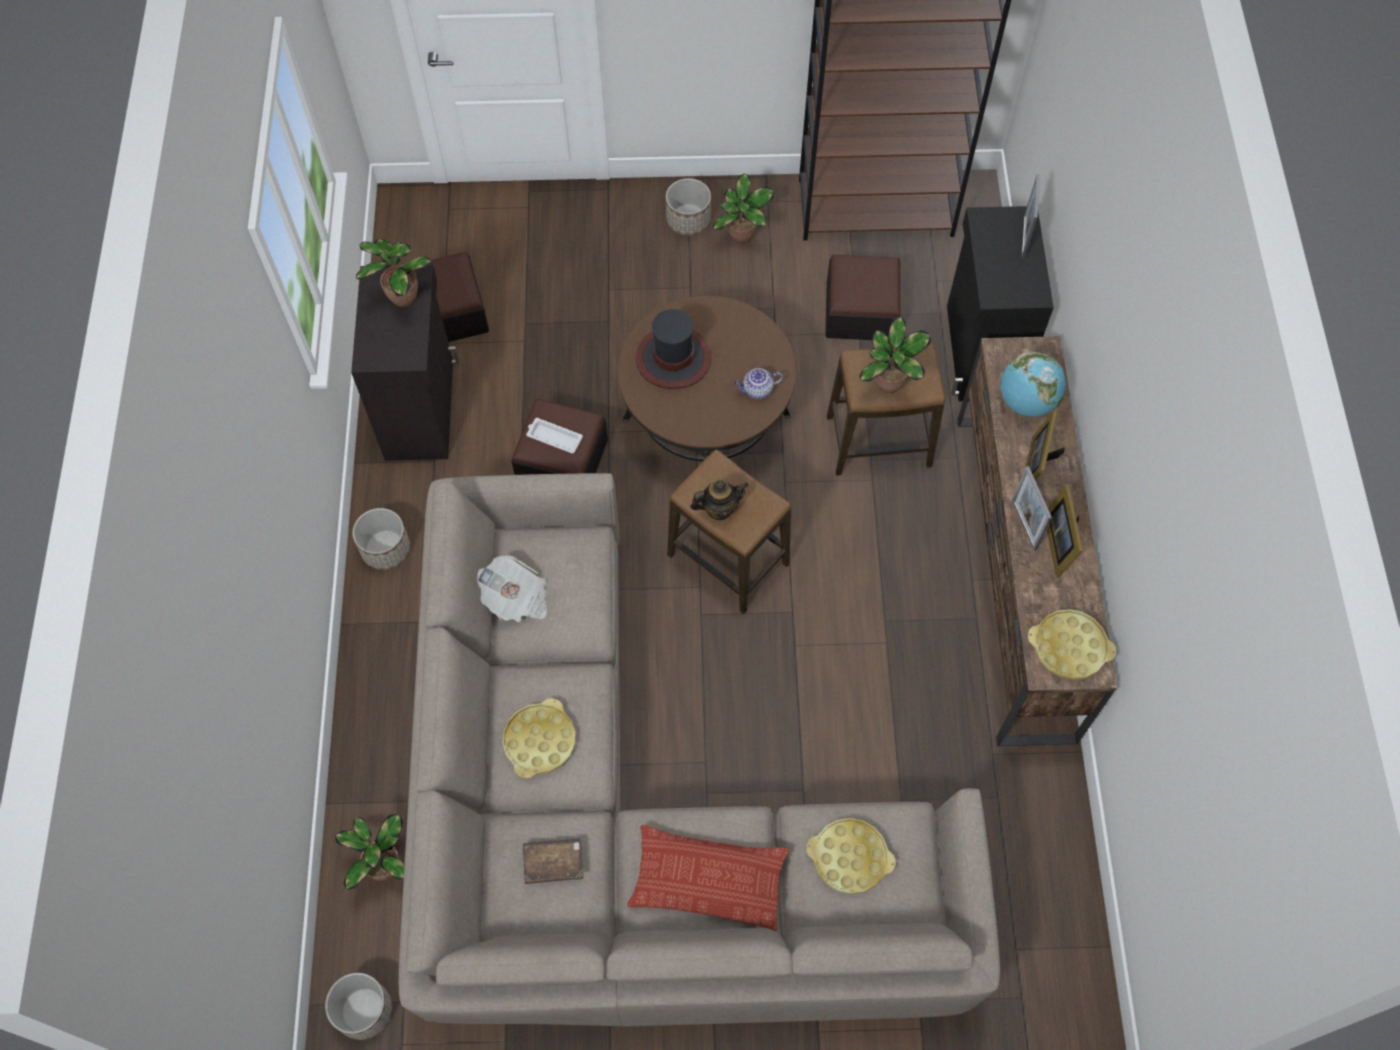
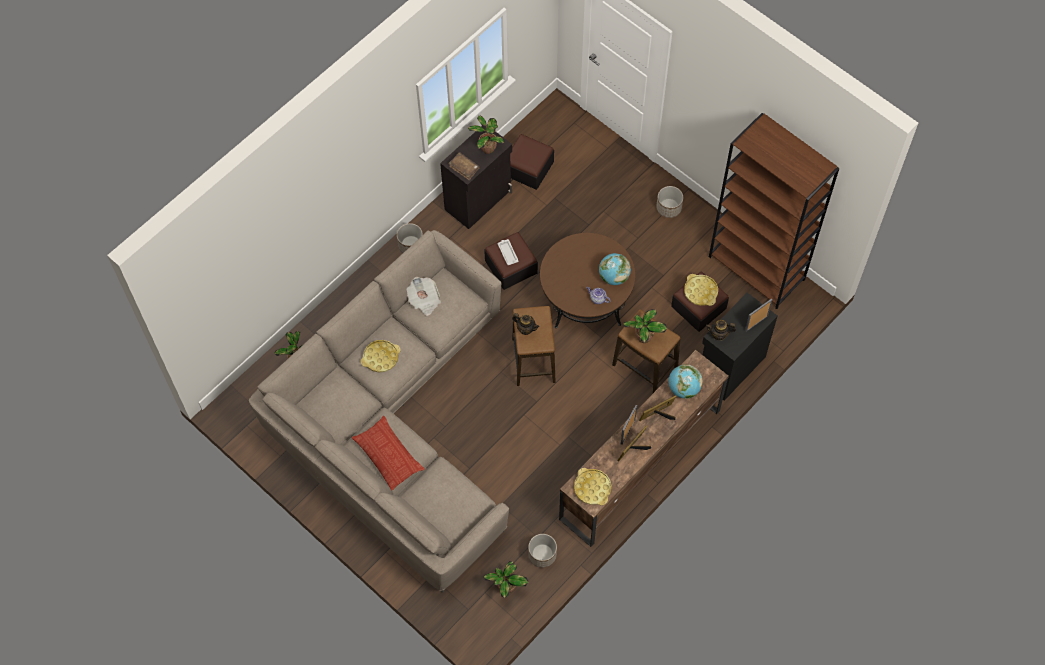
camera: 45 degrees right, 0 degrees up
planter [325,973,392,1040] -> planter moved to [528,534,557,568]
brown book [523,838,583,884] -> brown book moved to [449,152,480,180]
hat [636,309,711,389] -> none
potted plant [713,173,774,244] -> potted plant moved to [484,561,528,598]
yellow tray [806,818,896,894] -> yellow tray moved to [684,274,718,306]
none -> globe [599,253,631,285]
none -> teapot [706,320,736,341]

